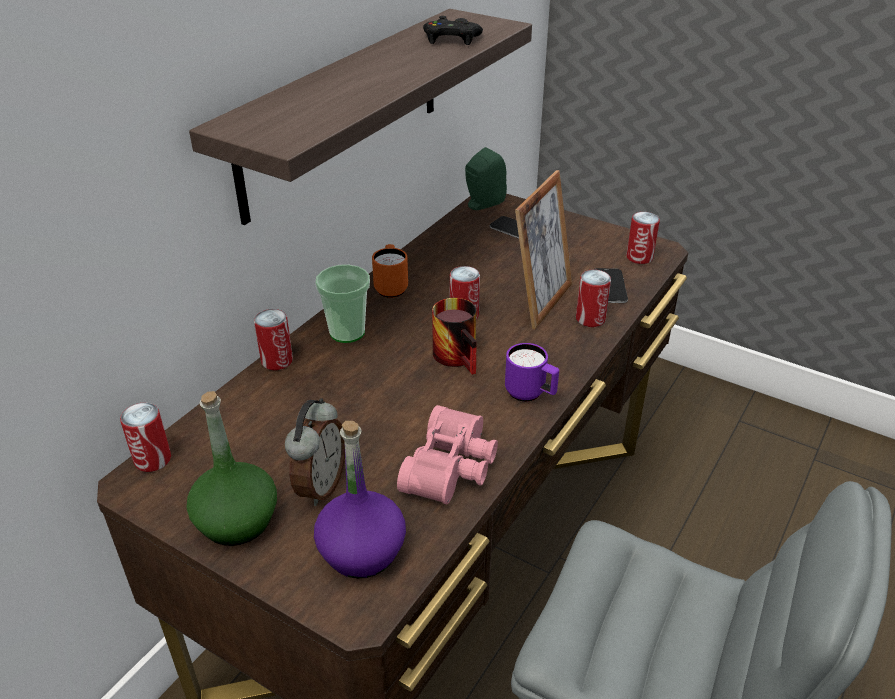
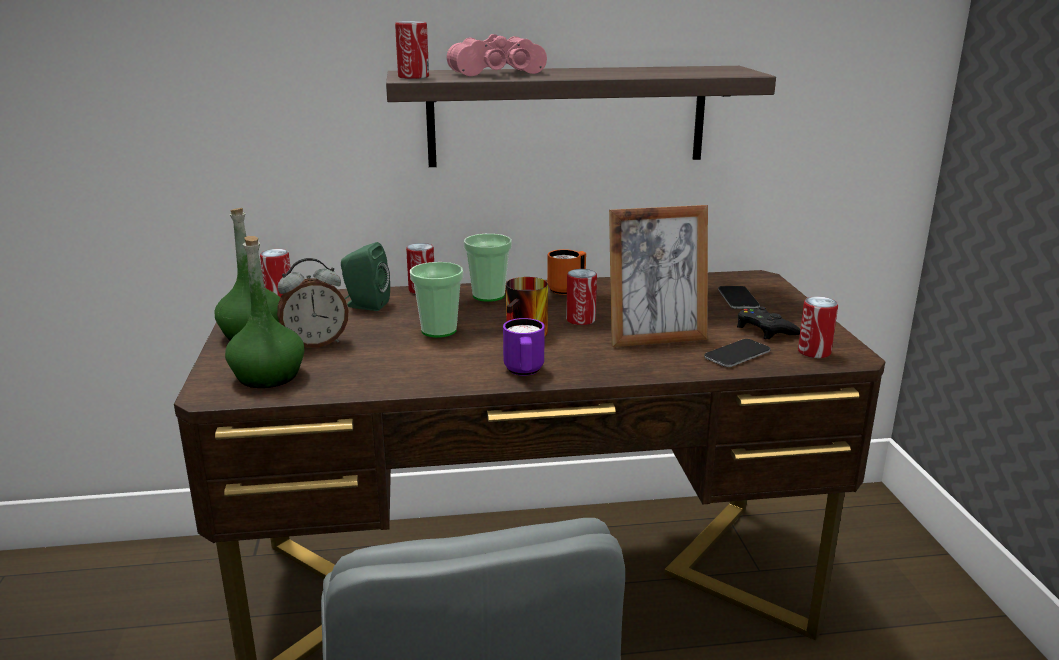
camera: 50 degrees right, 15 degrees down
purple bottle [314,421,406,578] -> green bottle [225,236,304,388]
pink binoculars [397,405,498,505] -> pink binoculars moved to [447,34,547,76]
black game controller [423,16,483,45] -> black game controller moved to [737,307,800,339]
green speaker [465,147,507,210] -> green speaker moved to [341,242,390,311]
can [576,269,611,327] -> can moved to [395,21,429,79]
none -> cup [410,262,463,338]

